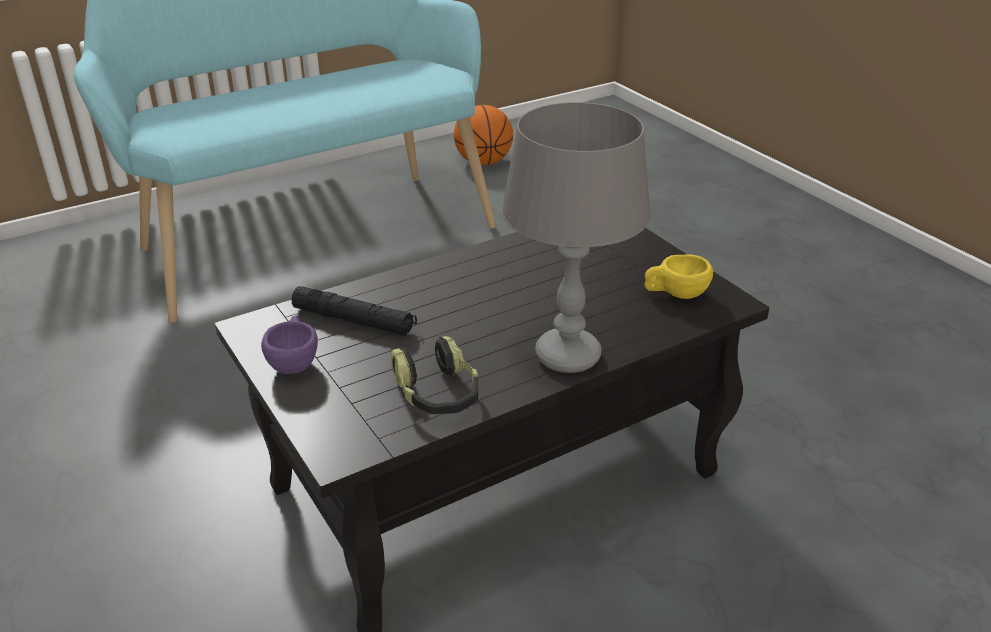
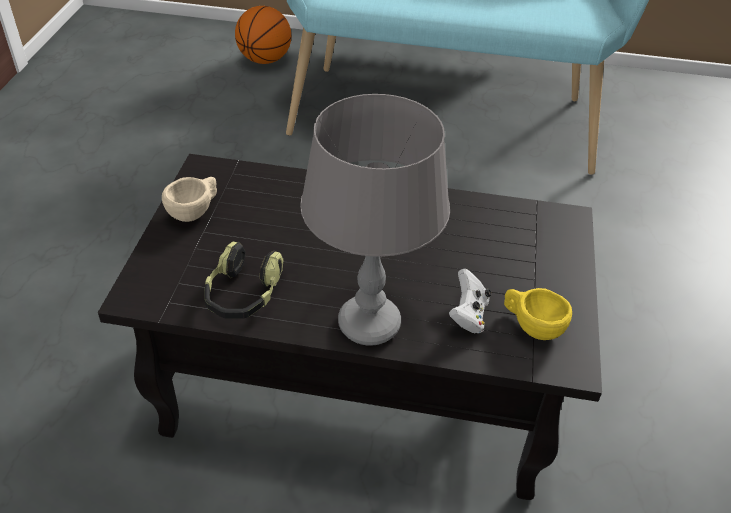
camera: 40 degrees right, 10 degrees up
purple cup [261,315,318,374] -> beige cup [162,177,217,222]
black flashlight [292,286,417,336] -> none
basketball [454,105,513,165] -> basketball moved to [235,6,291,64]
none -> white game controller [449,269,491,333]

